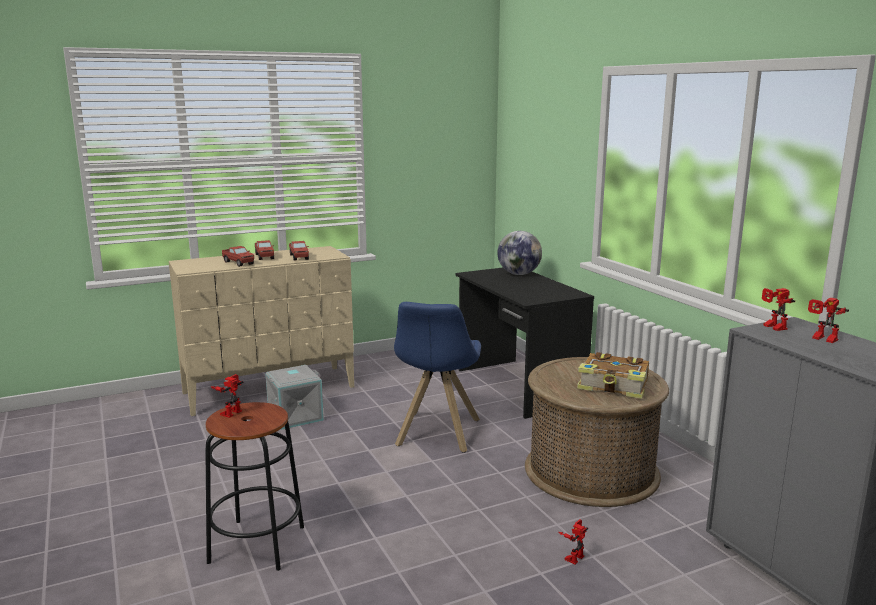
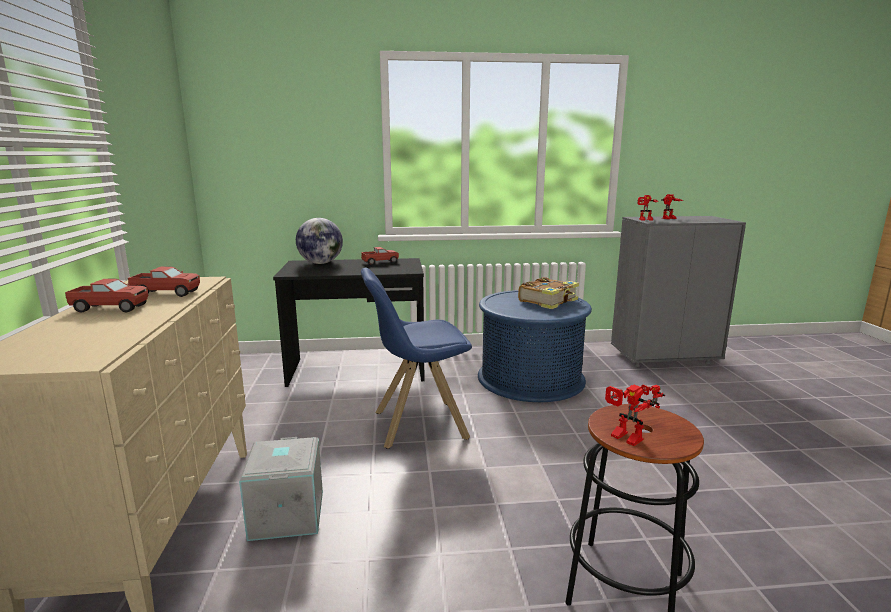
camera: 70 degrees left, 0 degrees up
toy truck [222,246,254,267] -> toy truck moved to [361,247,399,265]
blue chair [394,302,481,453] -> blue chair turned 135 degrees clockwise [361,268,472,449]
brown coffee table [525,357,669,507] -> blue coffee table [478,290,592,402]

